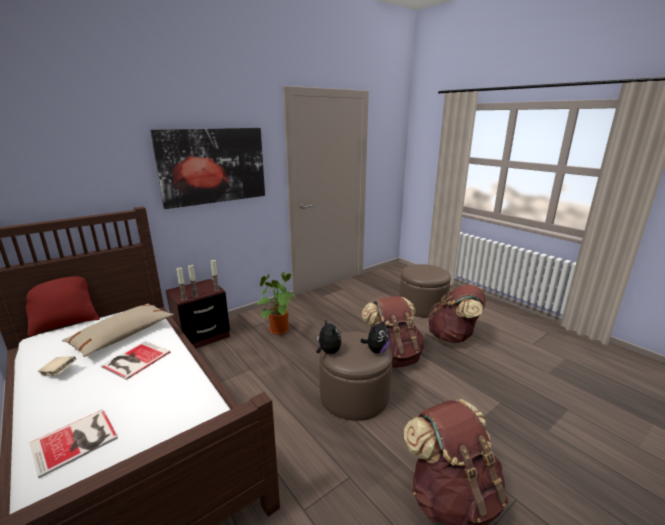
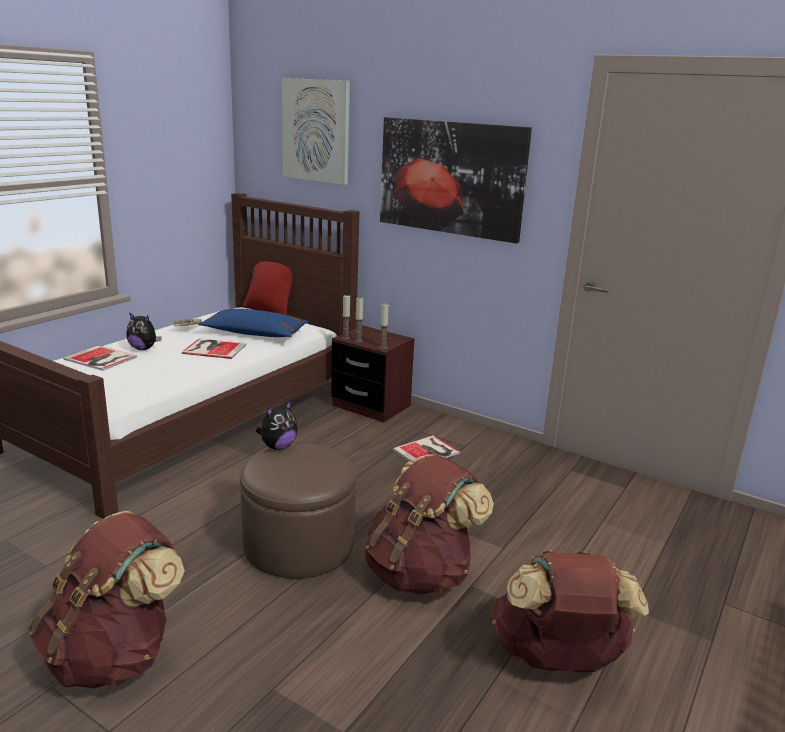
camera: 70 degrees right, 0 degrees up
beige pillow [62,303,174,357] -> blue pillow [198,309,309,337]
potted plant [257,272,297,335] -> book [393,435,460,462]
plush toy [361,319,390,353] -> plush toy moved to [126,312,162,350]
brown ottoman [399,264,451,318] -> none
none -> picture [282,78,350,185]

